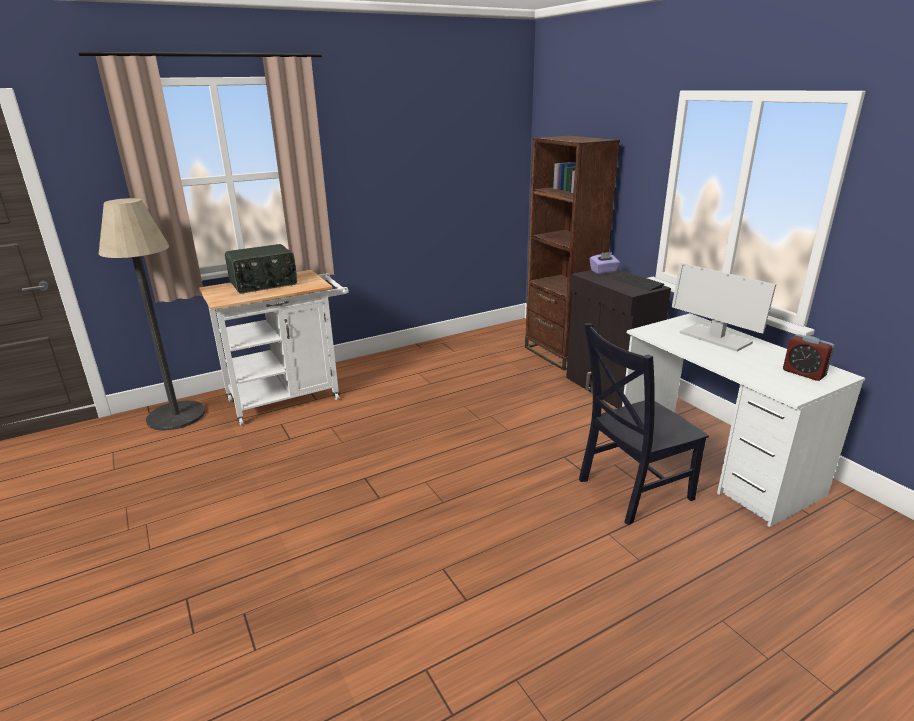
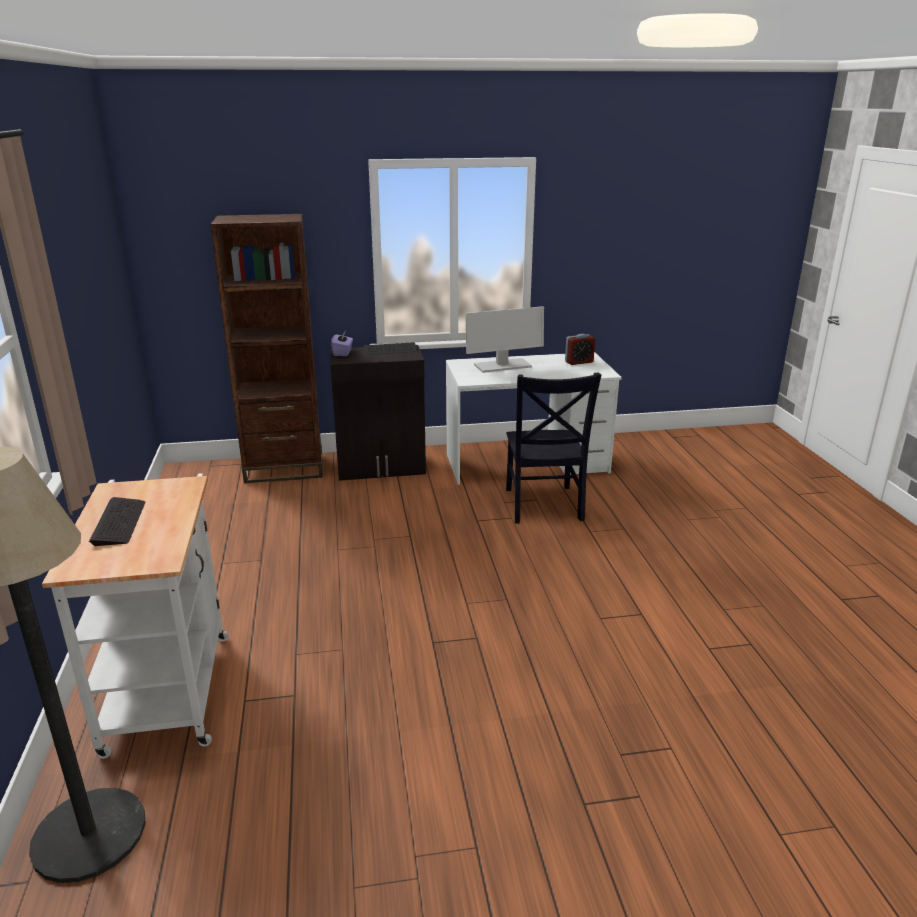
camera: 70 degrees left, 0 degrees up
radio [225,244,297,293] -> keyboard [89,497,145,546]

